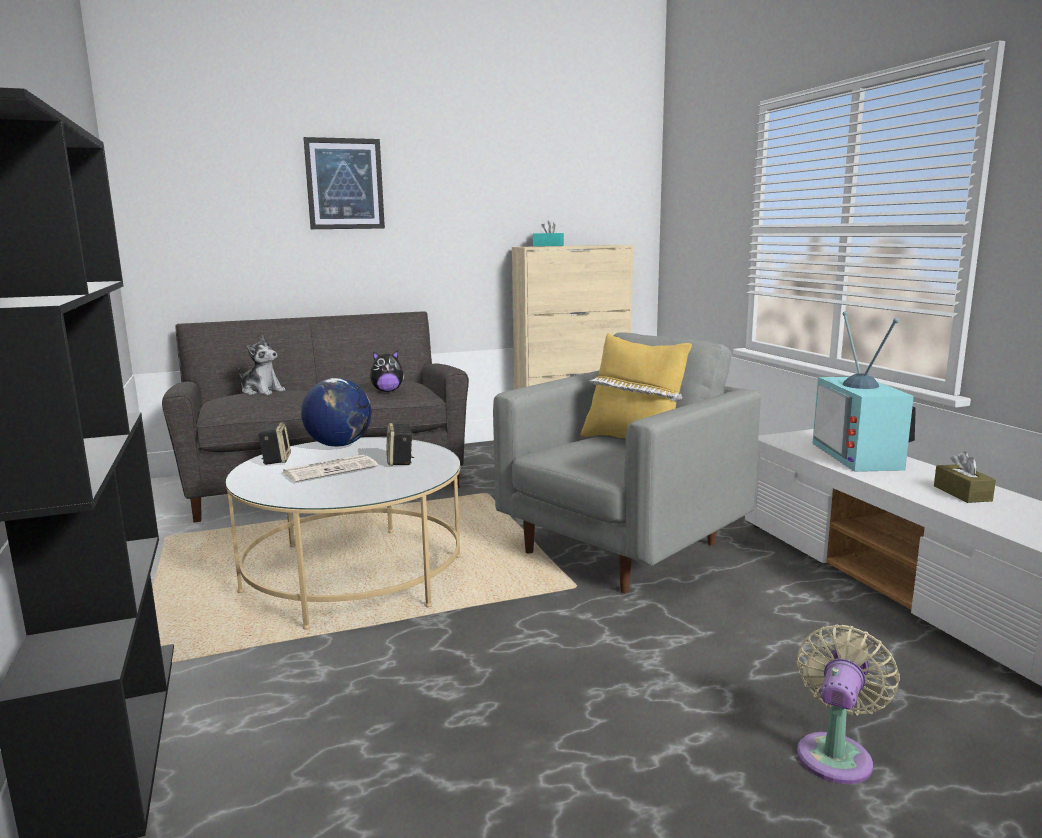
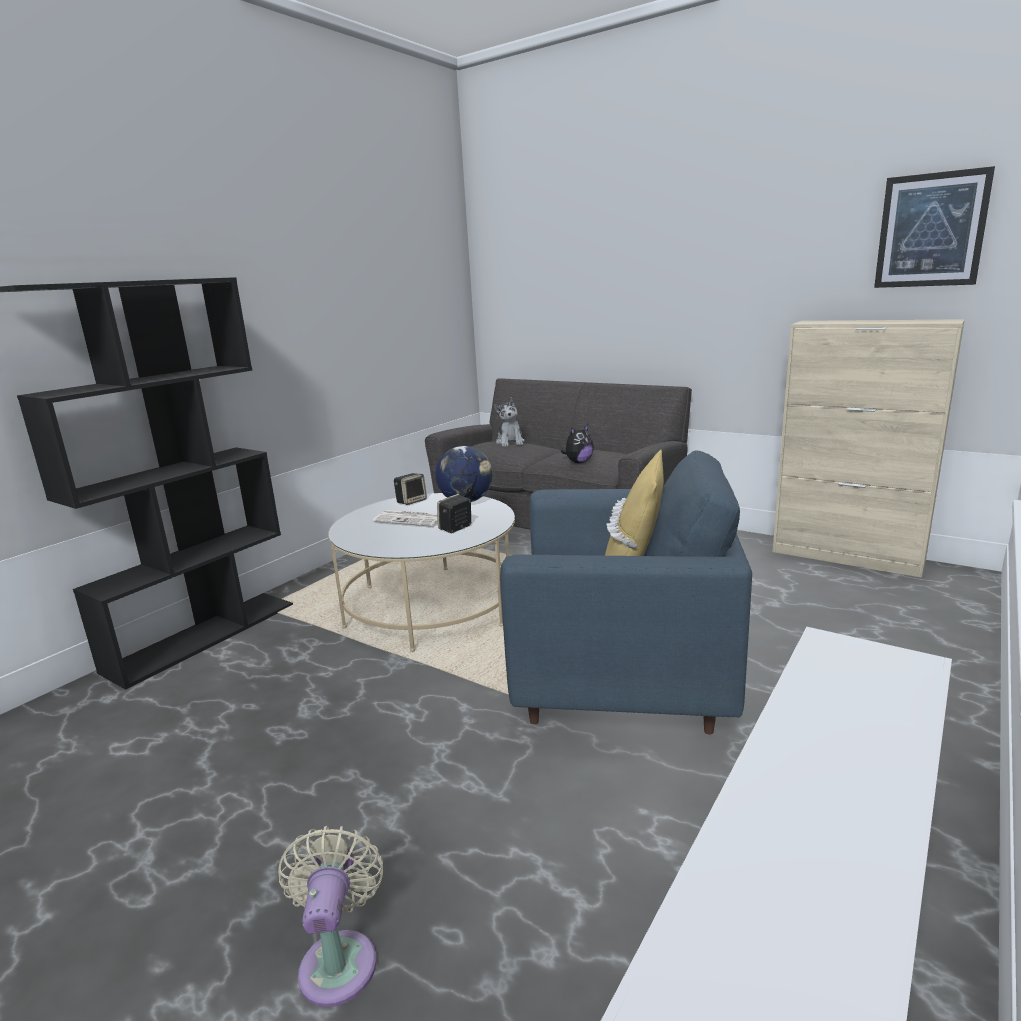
camera: 55 degrees right, 5 degrees up
picture [303,137,385,229] -> picture moved to [874,166,995,288]
plush toy [370,350,405,392] -> plush toy turned 75 degrees counterclockwise [561,424,594,463]
grey armchair [493,332,761,593] -> blue armchair [500,450,752,735]
turquoise tissue box [533,221,564,246] -> none
beige fan [797,624,900,784] -> beige fan turned 90 degrees counterclockwise [278,826,383,1007]
television [813,312,916,472] -> none
brown tissue box [934,451,996,503] -> none

